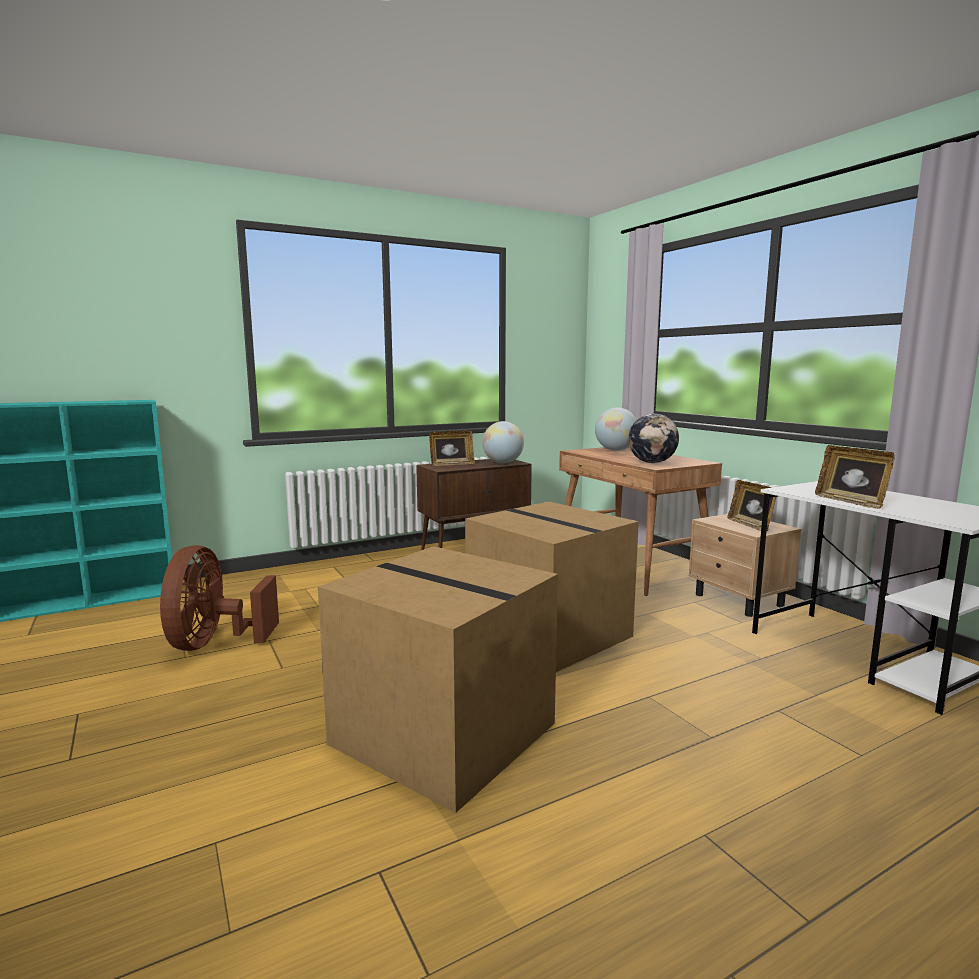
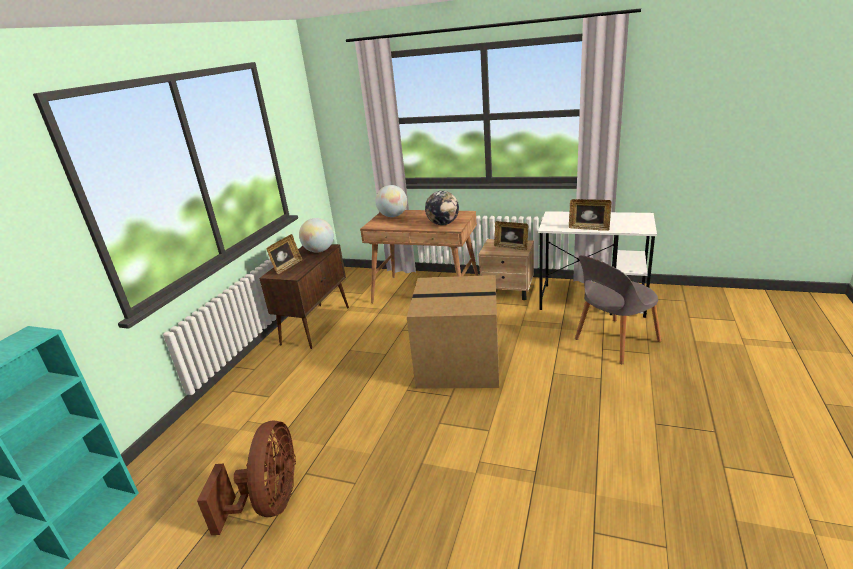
camera: 40 degrees left, 15 degrees up
brown fan [160,545,279,651] -> brown fan turned 135 degrees counterclockwise [197,420,296,535]
cardboard box [318,546,558,813] -> none
none -> grey chair [575,255,661,364]

